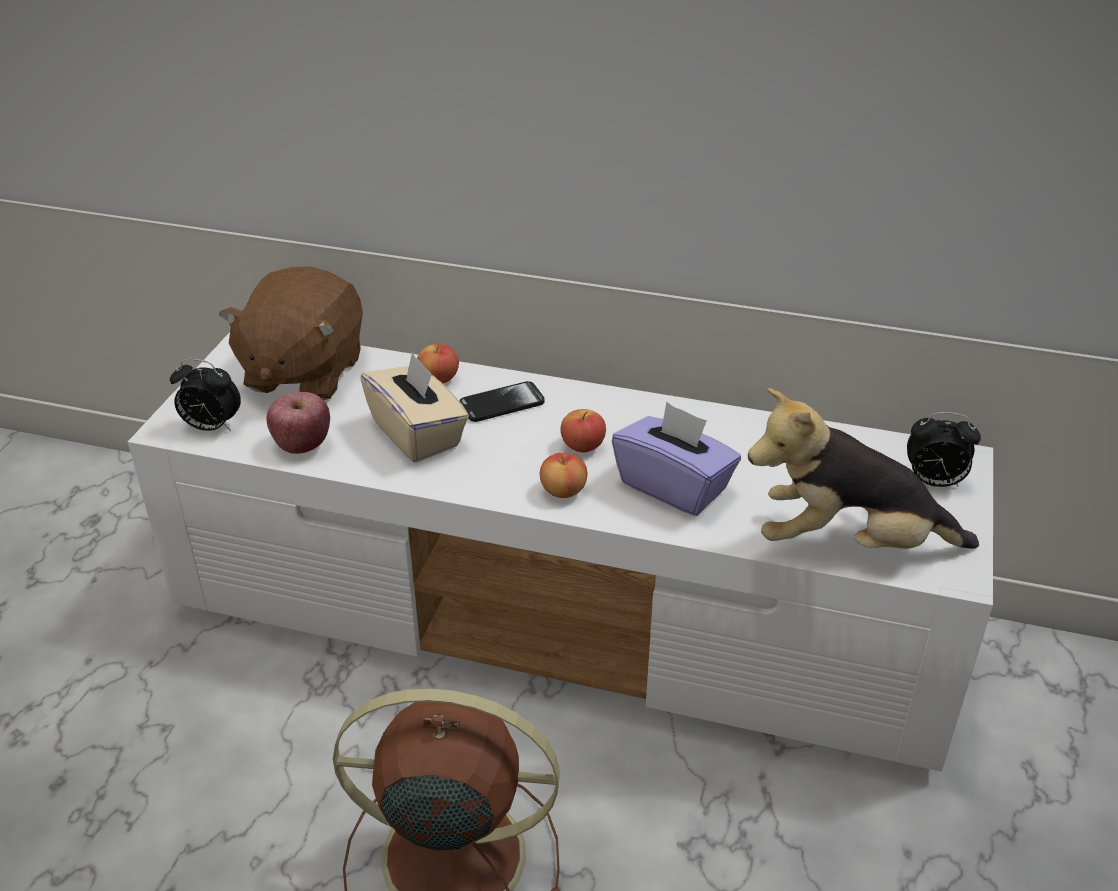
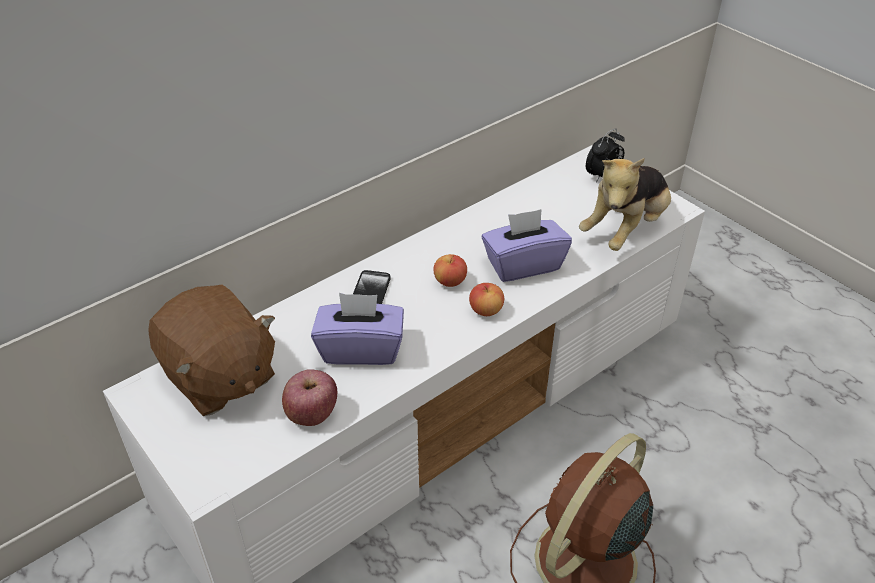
camera: 55 degrees left, 5 degrees up
alarm clock [170,359,241,431] -> none
beige tissue box [360,351,469,462] -> purple tissue box [311,293,404,365]
apple [417,343,459,383] -> none

